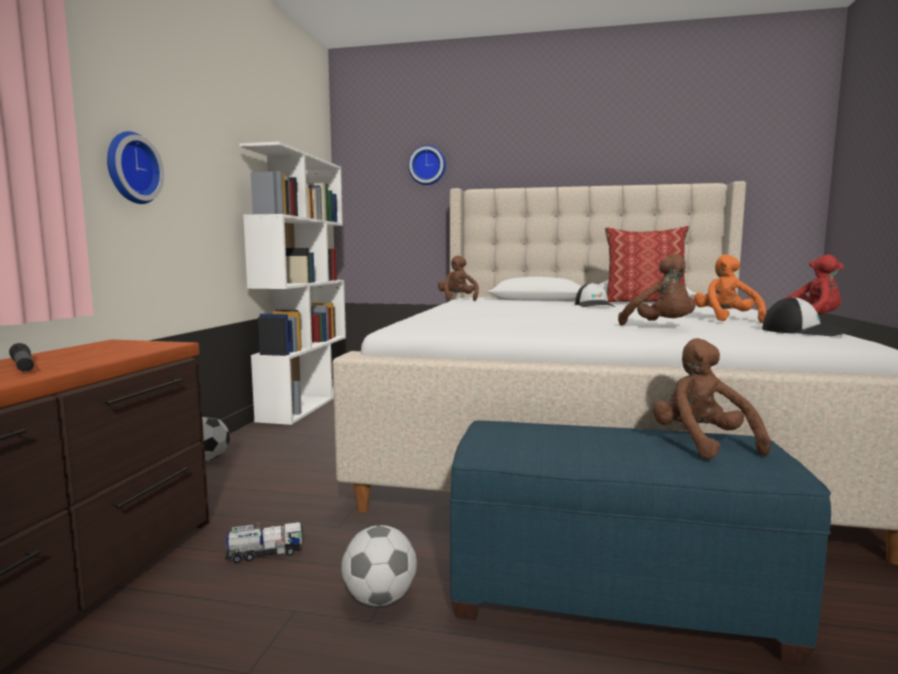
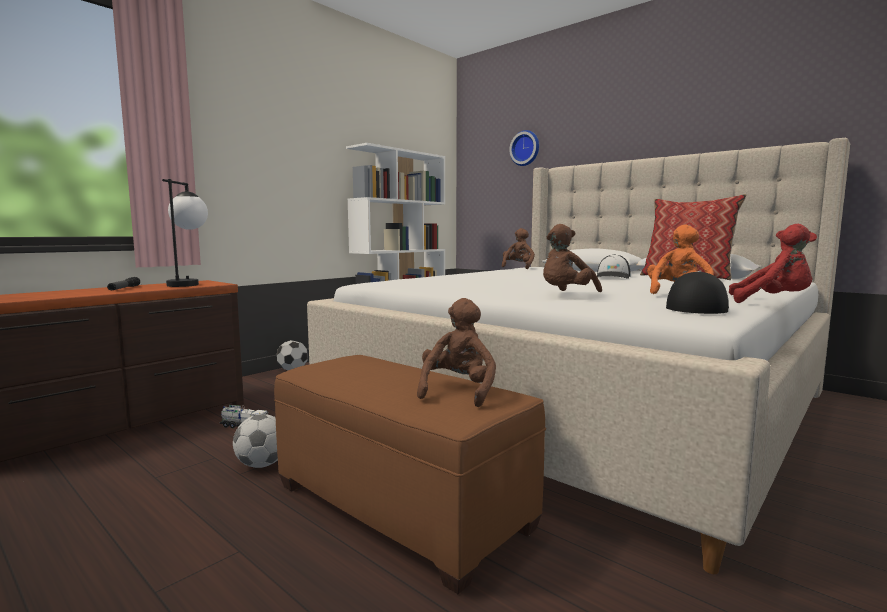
camera: 30 degrees right, 0 degrees up
wall clock [107,131,164,204] -> none
blue ottoman [450,420,831,664] -> brown ottoman [274,355,546,594]
brown plush toy [618,254,695,326] -> brown plush toy turned 45 degrees clockwise [543,224,602,292]
cap [762,297,849,336] -> cap turned 120 degrees counterclockwise [666,271,729,314]
none -> table lamp [162,179,208,287]

